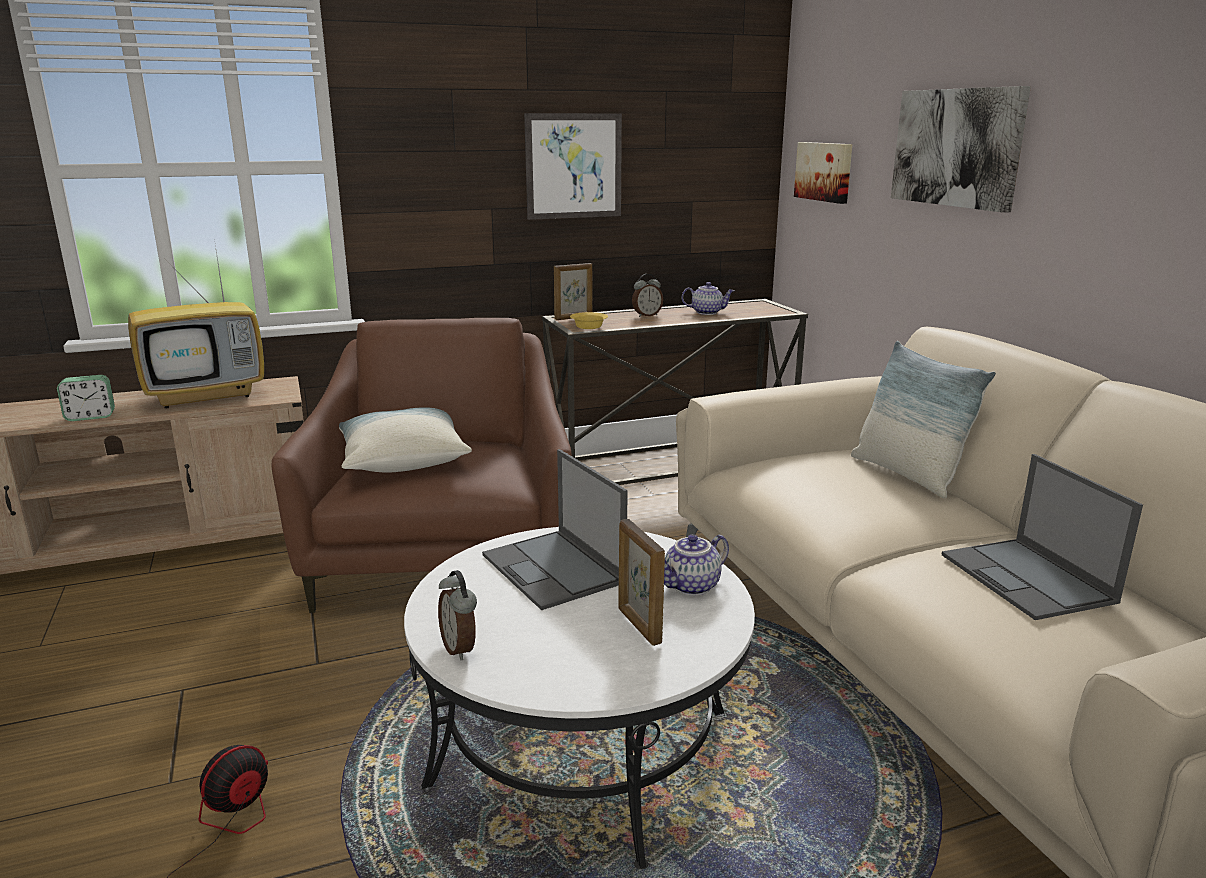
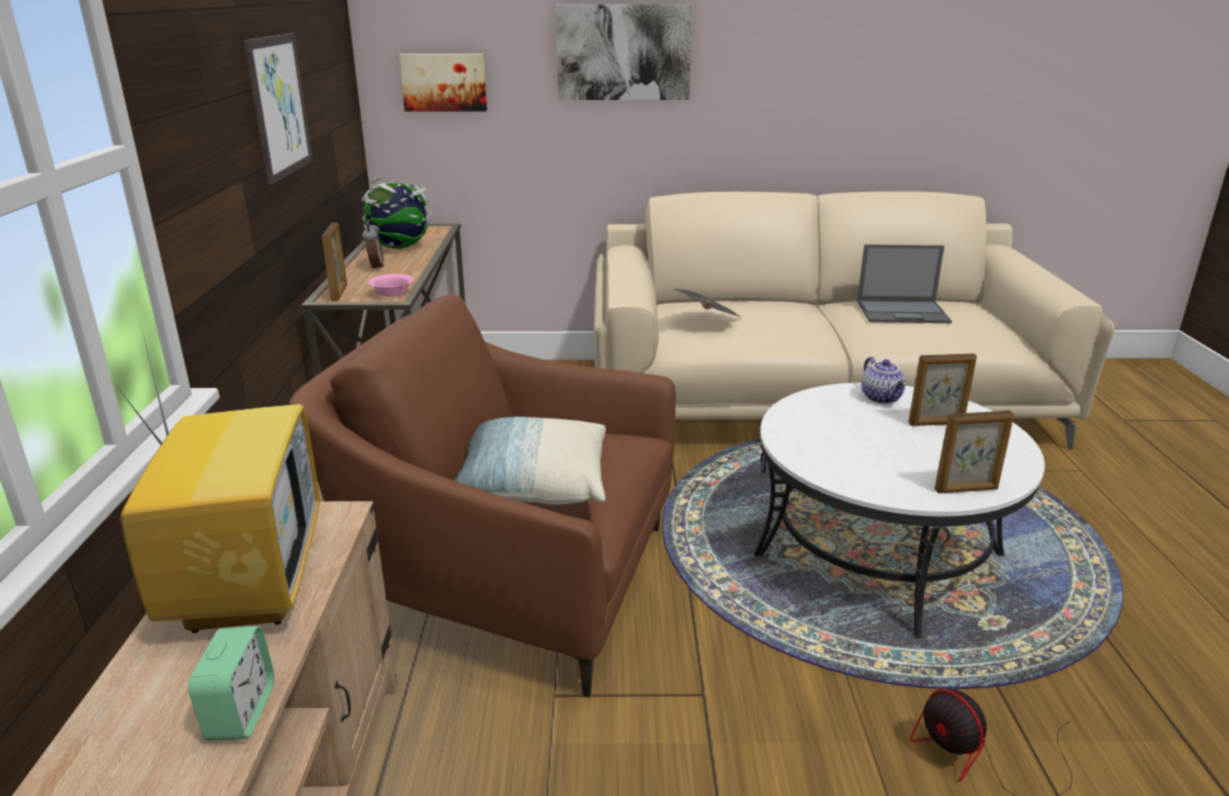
camera: 70 degrees left, 5 degrees up
alarm clock [438,570,477,660] -> picture frame [935,410,1014,493]
laptop [482,449,628,610] -> none
yellow bowl [570,312,608,329] -> pink bowl [368,274,414,297]
teapot [682,282,734,315] -> globe [361,177,432,249]
pillow [851,341,996,498] -> none
none -> newspaper [674,289,742,317]

